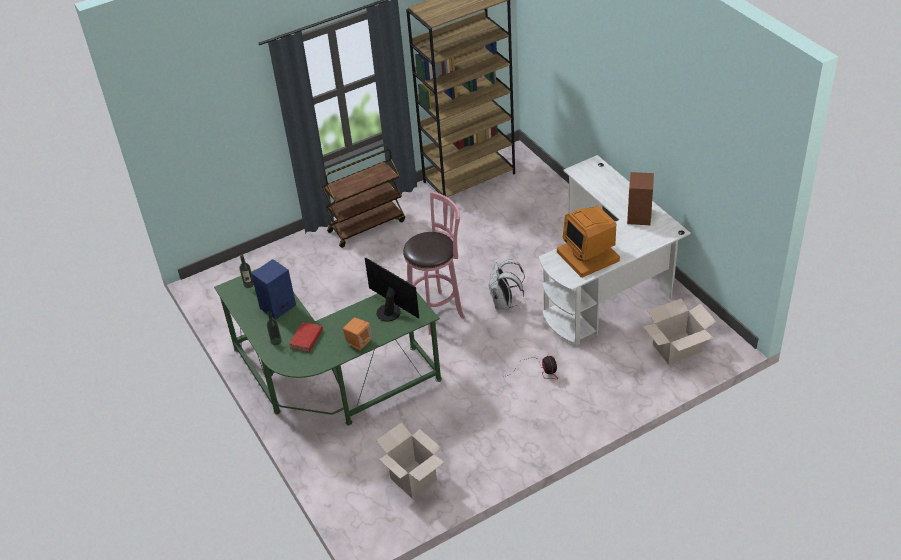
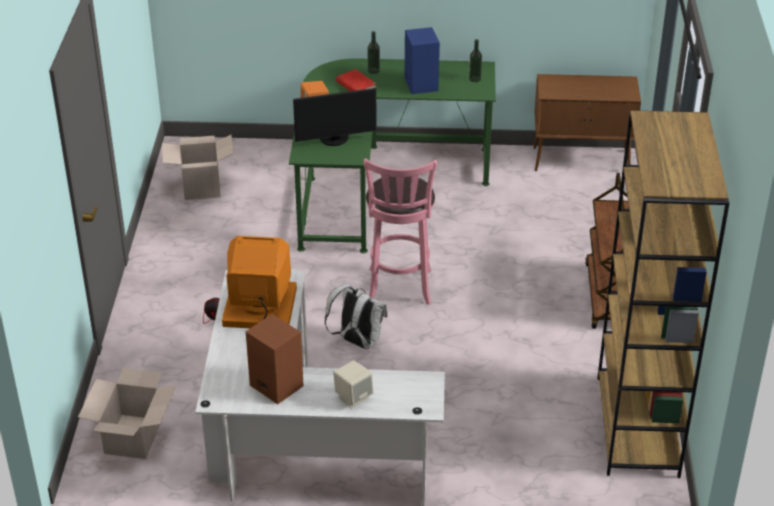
camera: 120 degrees right, 5 degrees down
none -> beige speaker [333,360,374,409]
none -> brown cabinet [534,74,641,171]

